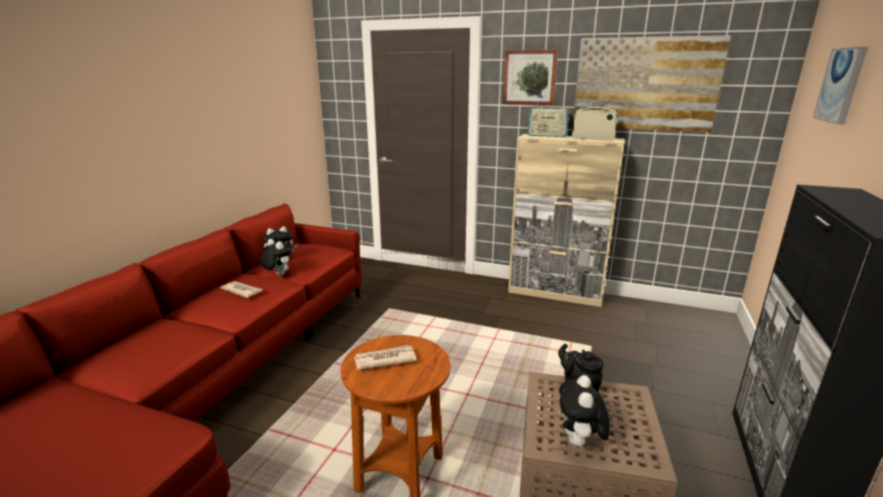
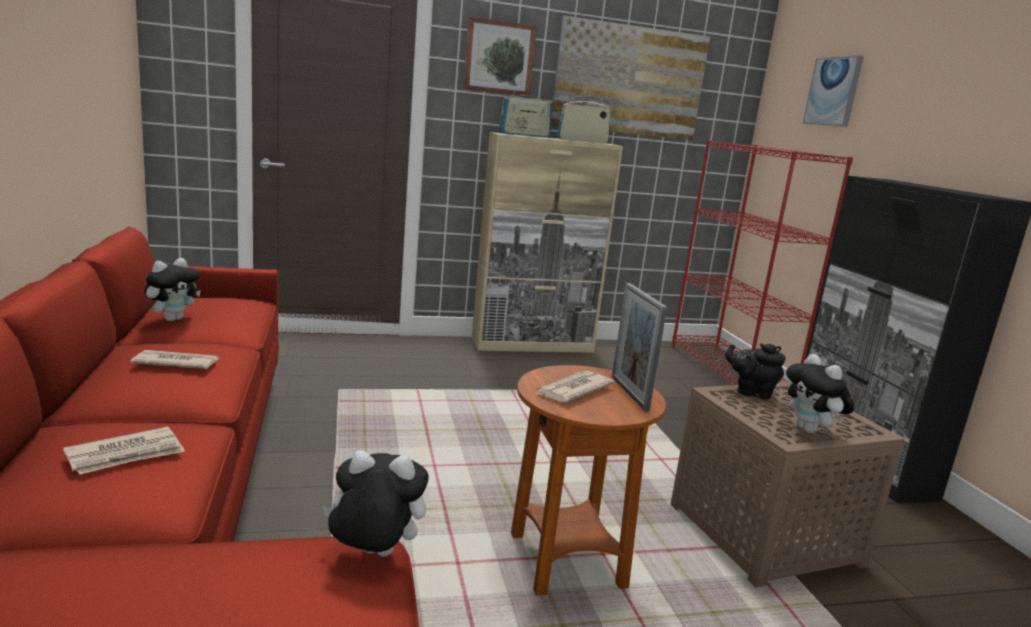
camera: 35 degrees left, 5 degrees down
plush toy [259,239,292,276] -> plush toy moved to [322,450,429,557]
none -> newspaper [63,427,185,475]
none -> picture frame [612,283,667,411]
none -> red bookcase [672,140,853,385]

